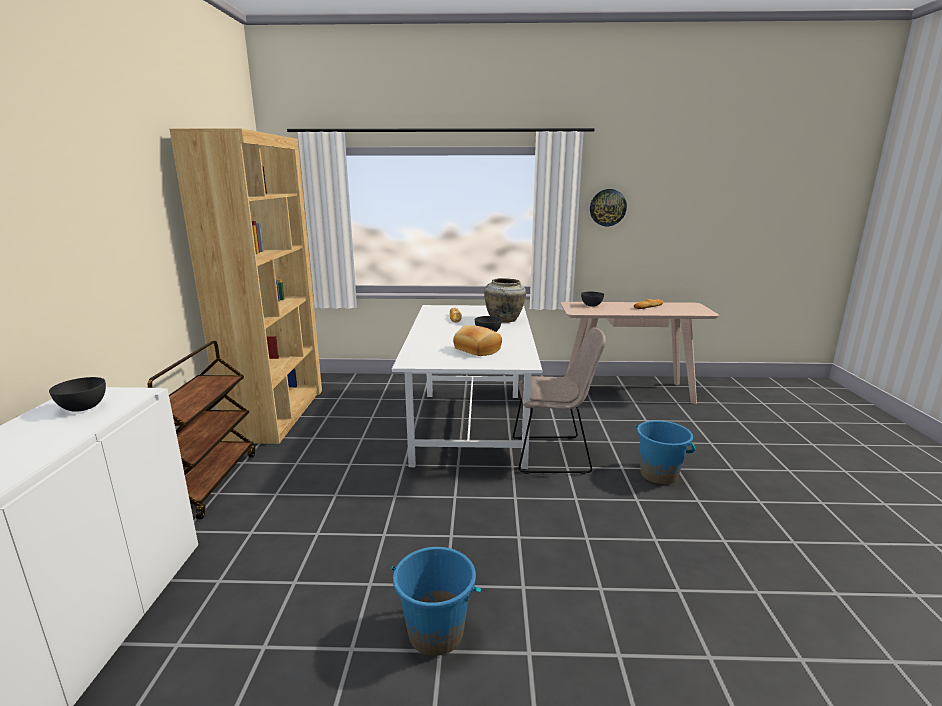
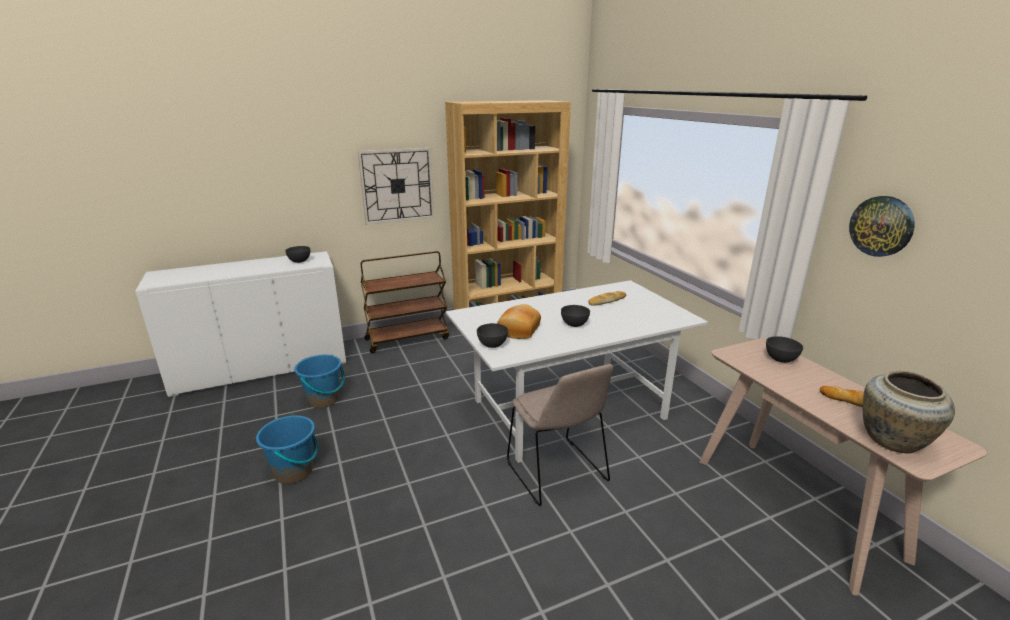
camera: 65 degrees right, 5 degrees up
beige vase [484,278,526,323] -> beige vase moved to [863,371,955,454]
blue bucket [636,420,696,484] -> blue bucket moved to [294,354,345,408]
none -> wall clock [358,148,434,225]
none -> grey bowl [477,323,508,348]

